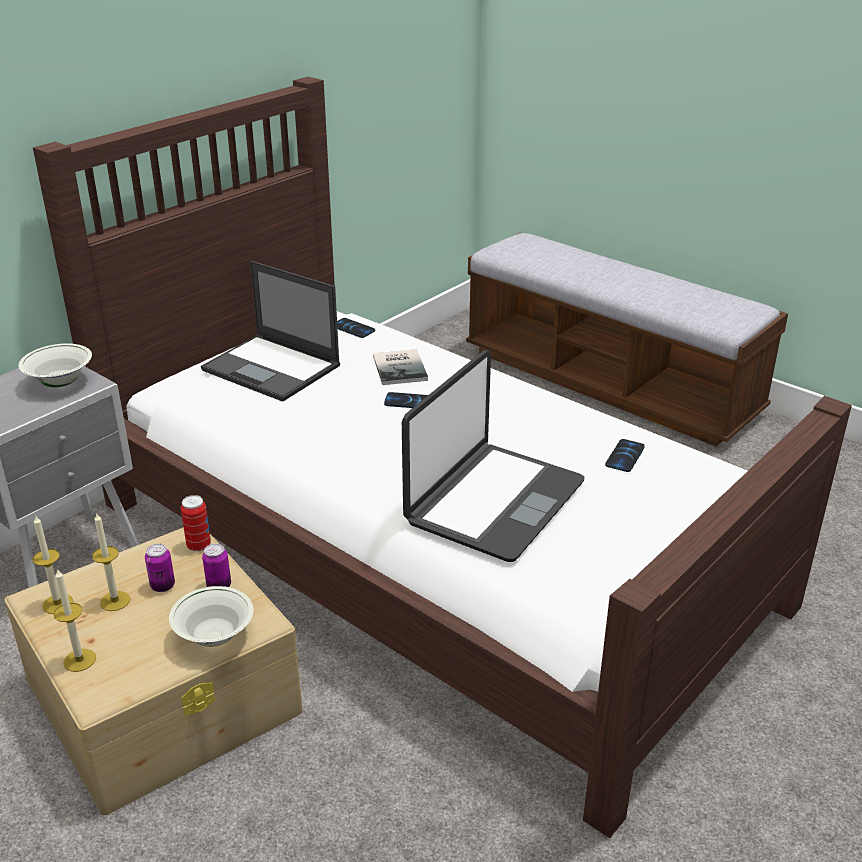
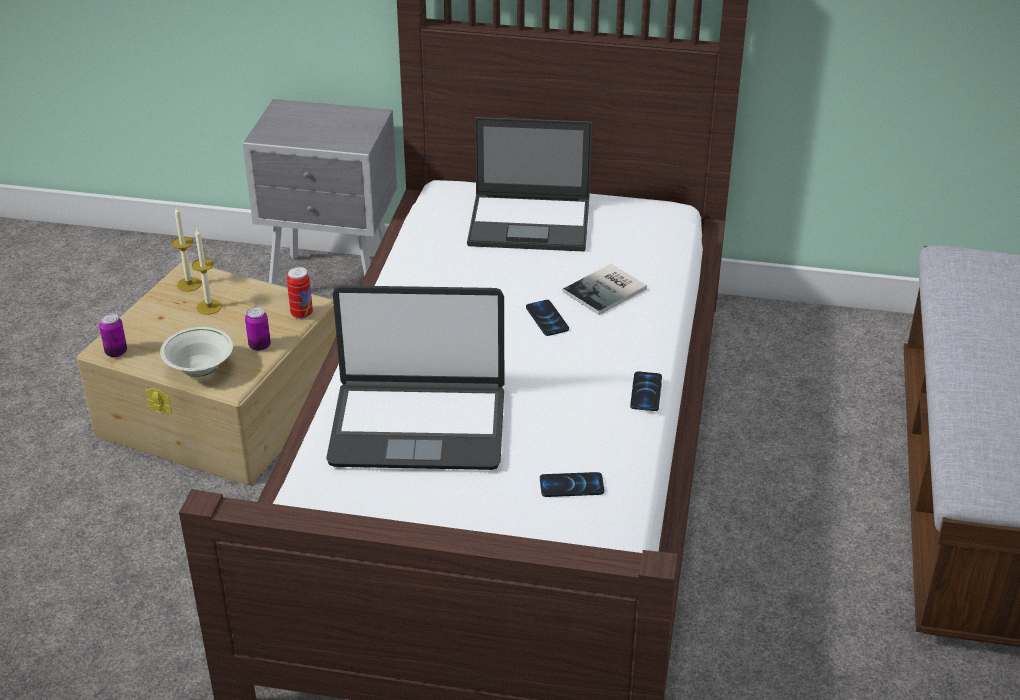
camera: 60 degrees right, 5 degrees up
white bowl [18,343,92,387] -> none
candle [54,568,96,672] -> none
can [145,544,175,592] -> can moved to [99,313,127,357]
laptop [201,261,340,402] -> laptop turned 90 degrees counterclockwise [467,117,592,252]
phone [337,318,375,338] -> phone moved to [630,372,662,411]

